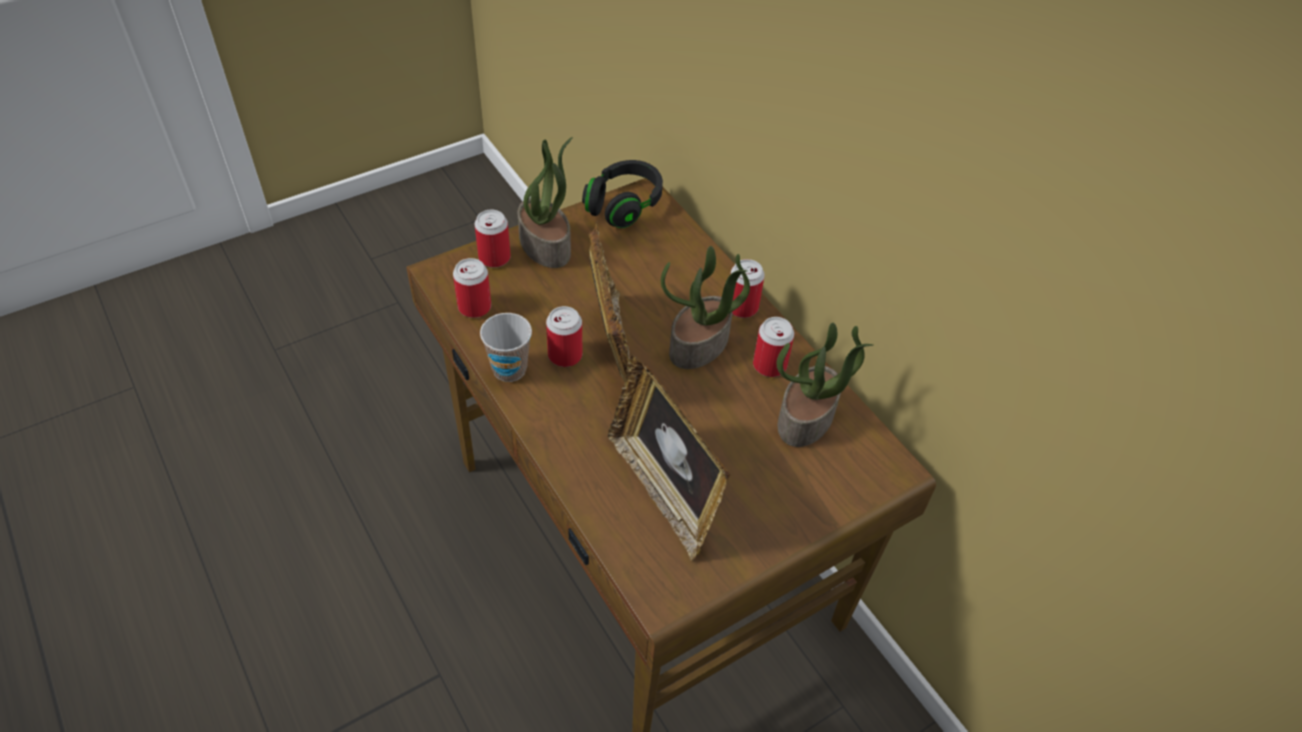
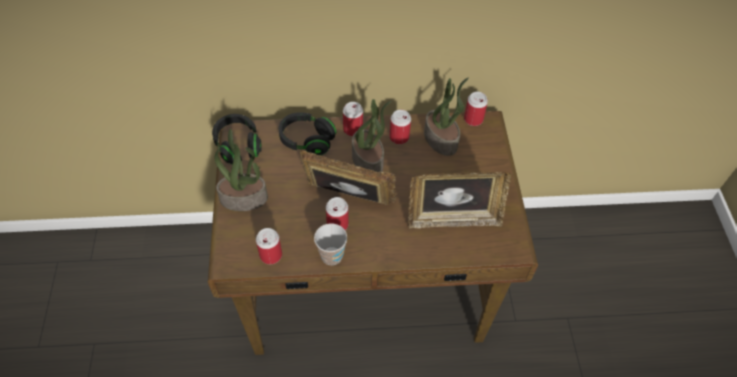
camera: 60 degrees left, 5 degrees up
can [475,210,511,268] -> can moved to [464,92,488,126]
none -> black headphones [279,112,336,156]

